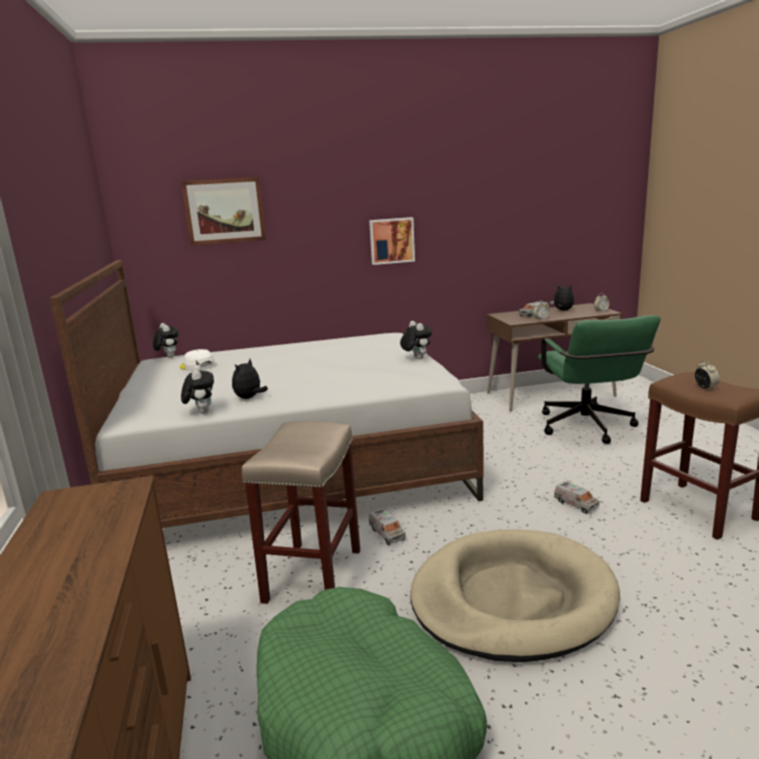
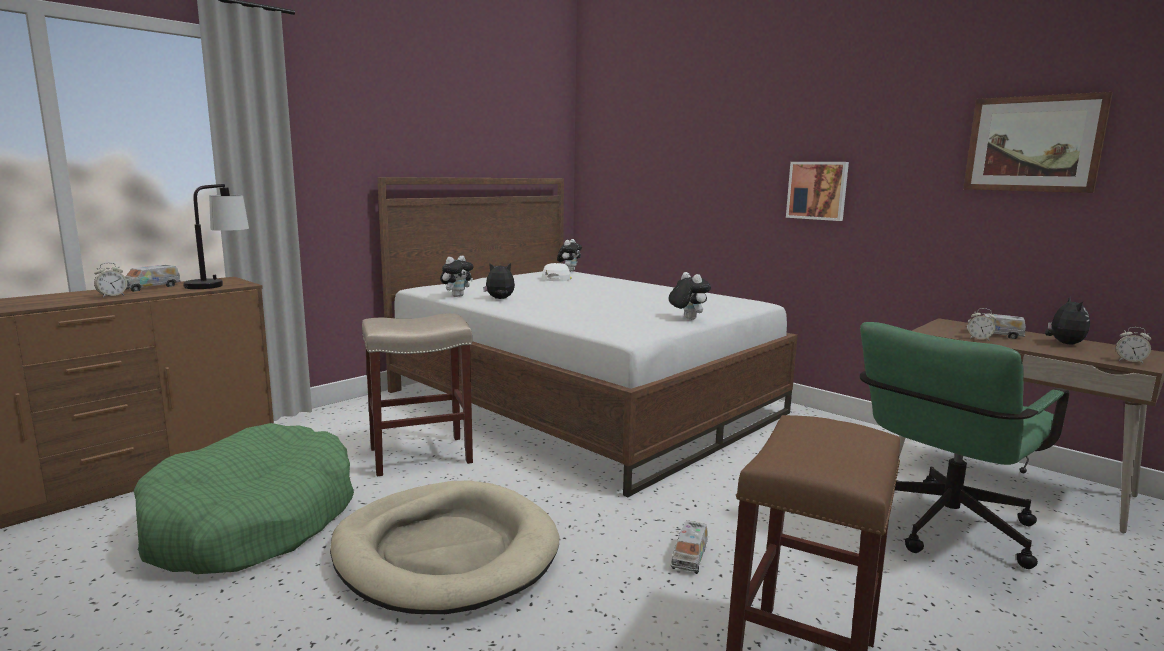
camera: 55 degrees right, 5 degrees down
picture [181,177,266,245] -> picture moved to [963,92,1113,193]
toy truck [369,508,406,545] -> toy truck moved to [125,265,181,292]
plush toy [400,321,432,359] -> plush toy turned 60 degrees counterclockwise [669,272,711,320]
alarm clock [695,360,720,388] -> alarm clock moved to [94,262,127,298]
none -> table lamp [183,184,249,289]

